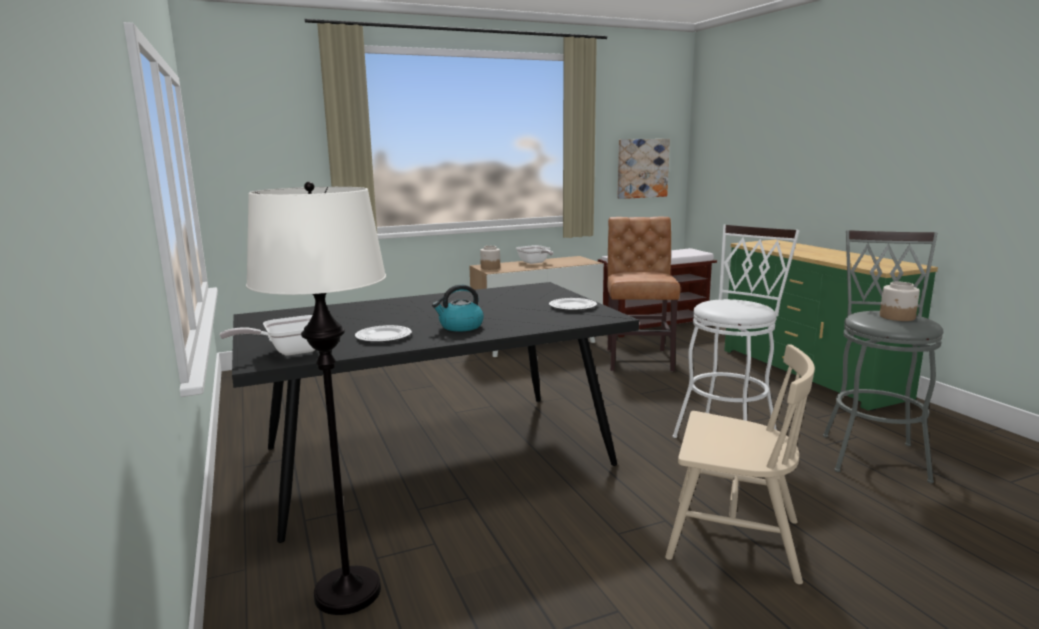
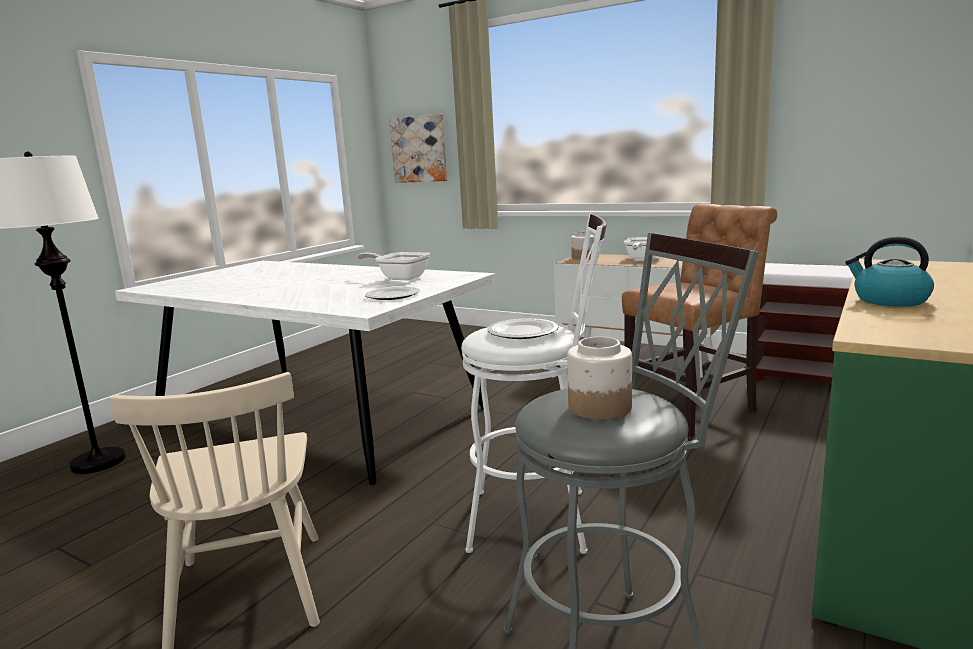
camera: 55 degrees right, 0 degrees up
frying pan [220,315,315,356] -> frying pan moved to [357,252,430,280]
black dining table [232,282,639,543] -> white dining table [115,261,496,485]
plate [355,325,412,343] -> plate moved to [487,318,558,339]
kettle [432,285,484,332] -> kettle moved to [845,236,934,307]
picture [617,139,670,199] -> picture moved to [389,114,447,183]

